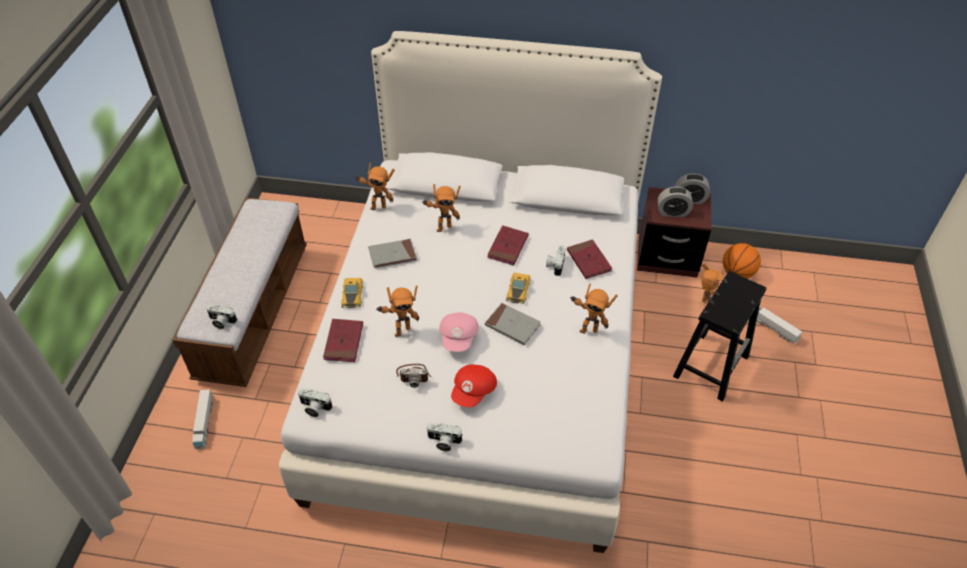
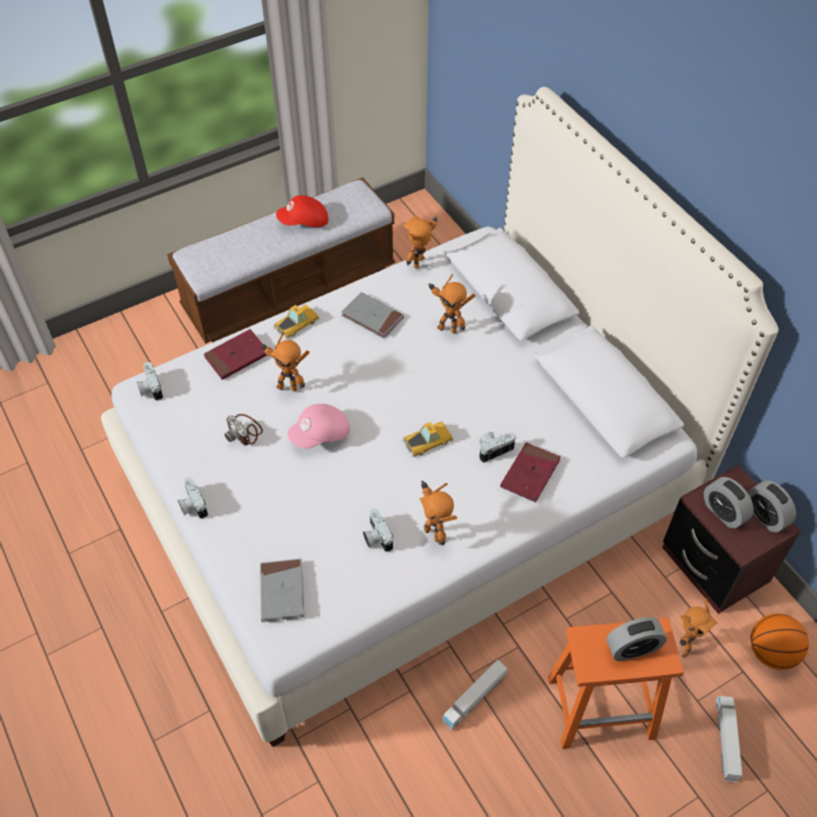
camera: 50 degrees right, 5 degrees up
toy truck [192,389,213,449] -> toy truck moved to [442,660,508,730]
camera [206,305,237,329] -> camera moved to [363,508,393,552]
toy robot [354,162,395,210] -> toy robot turned 75 degrees clockwise [404,216,438,269]
red cap [451,364,497,407] -> red cap moved to [276,195,328,227]
grey book [485,303,541,345] -> grey book moved to [260,558,304,622]
red book [487,225,529,265] -> none
black stool [673,271,767,402] -> orange stool [548,618,683,749]
none -> alarm clock [607,617,667,661]

